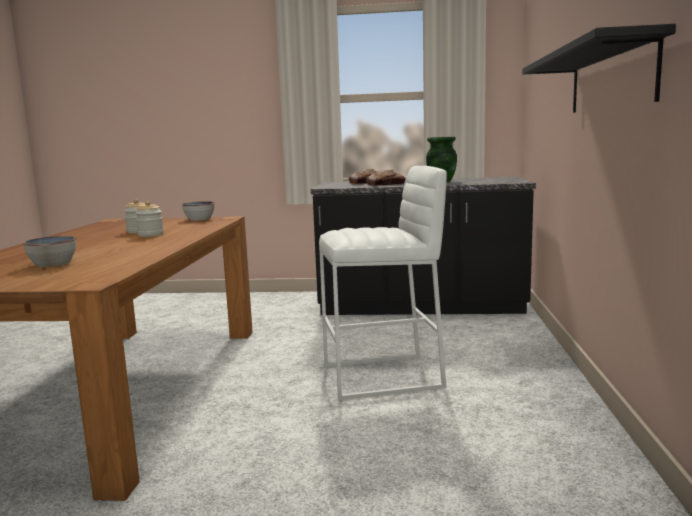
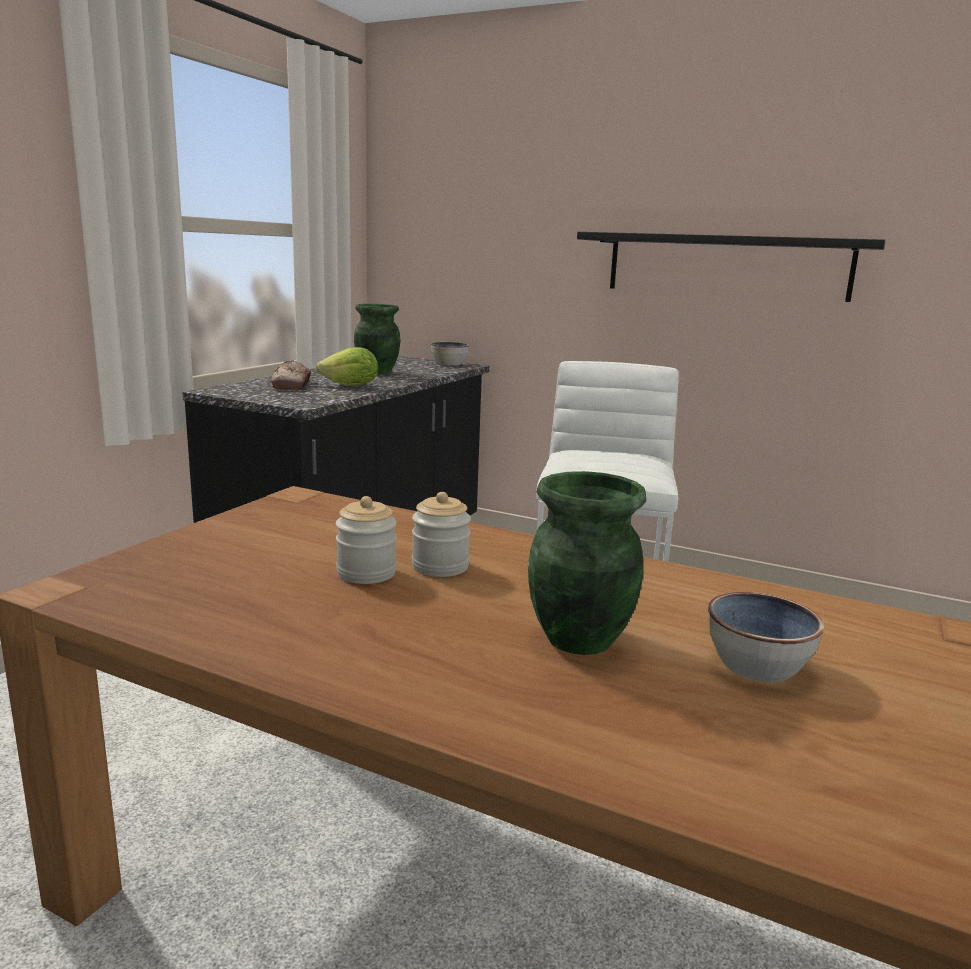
camera: 70 degrees left, 5 degrees up
bowl [182,201,214,221] -> bowl moved to [431,342,469,365]
bread [366,170,405,186] -> lettuce [316,347,378,385]
none -> green vase [528,471,646,655]

